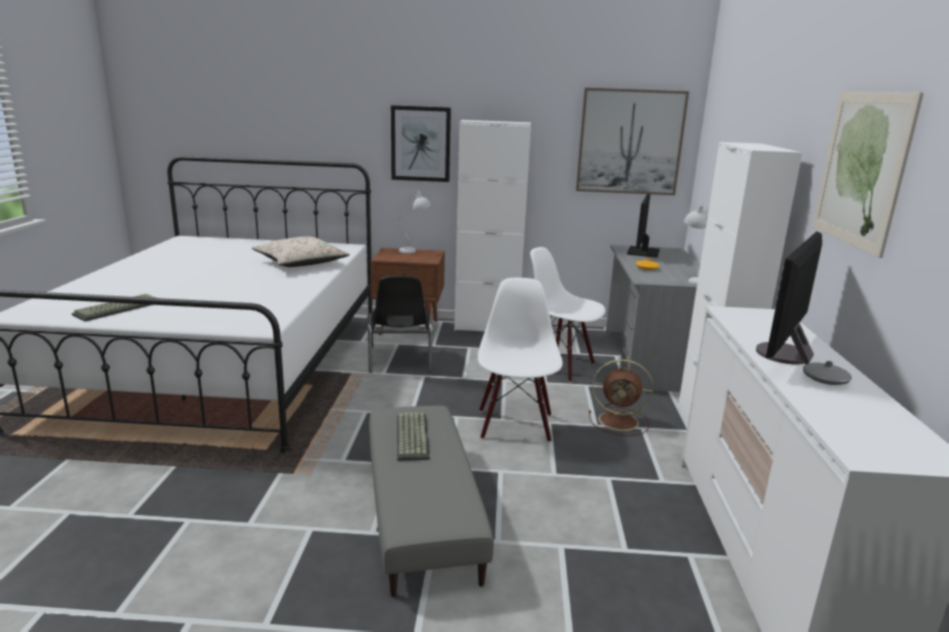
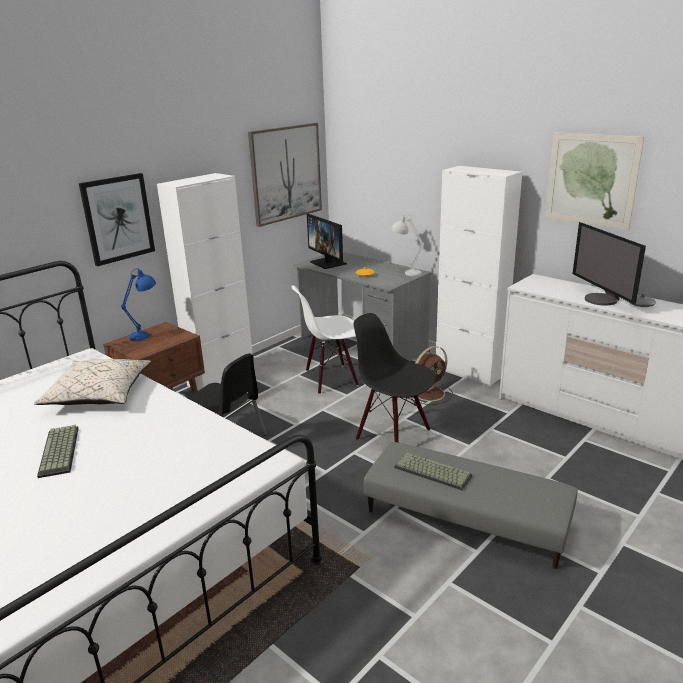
camera: 50 degrees left, 5 degrees up
keyboard [72,294,156,321] -> keyboard moved to [37,425,79,478]
white table lamp [397,189,431,254] -> blue table lamp [121,268,156,341]
white chair [478,278,563,442] -> black chair [354,313,436,442]

